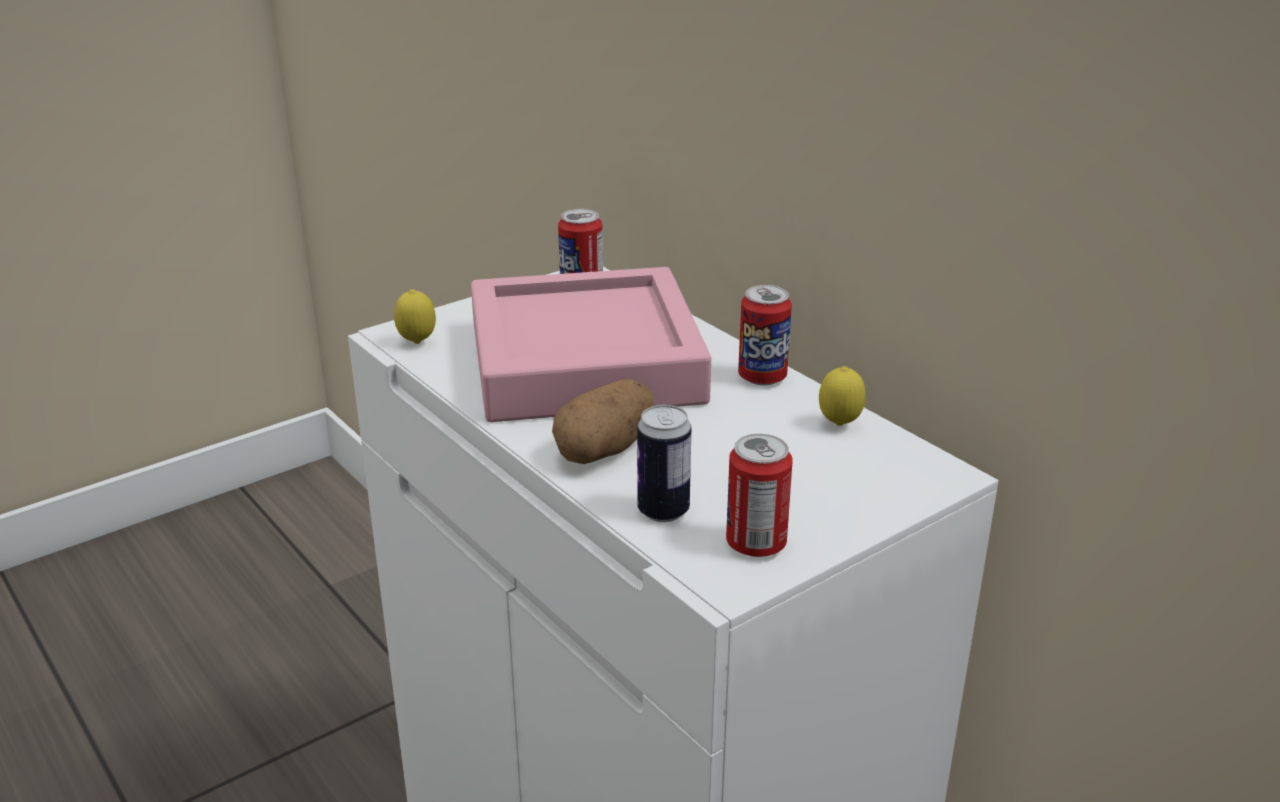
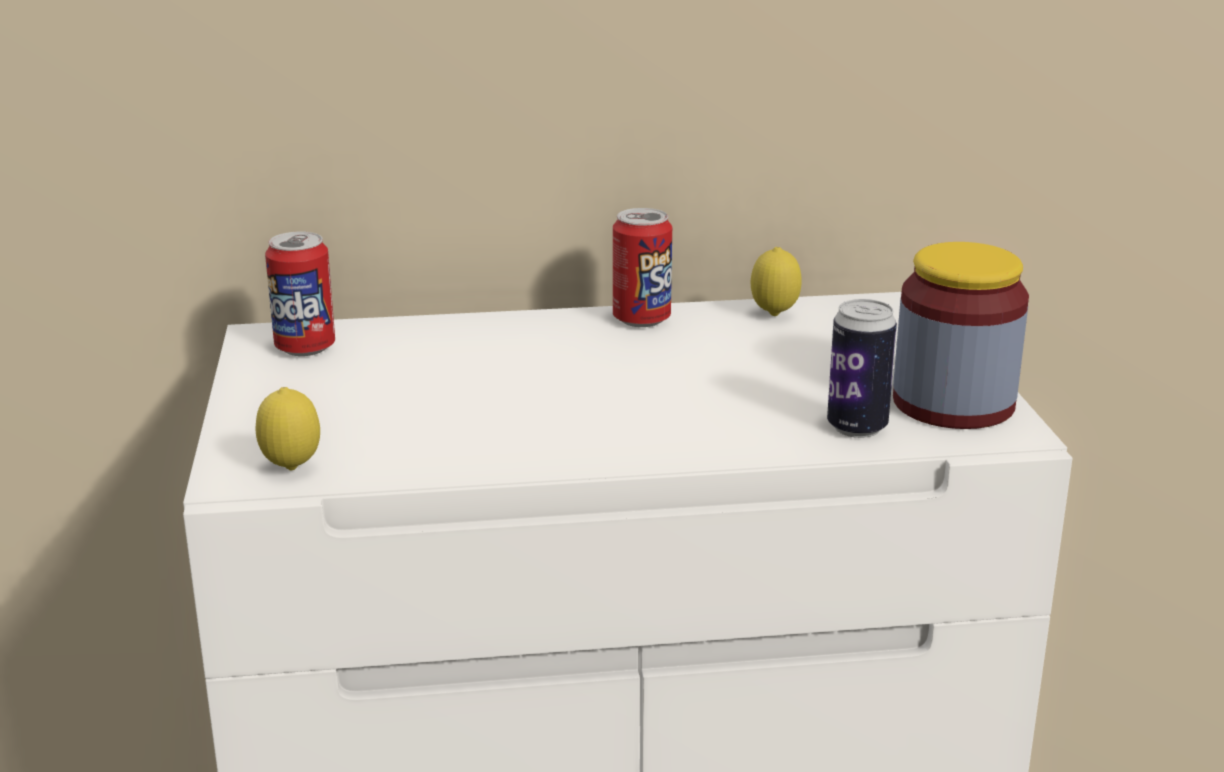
camera: 60 degrees left, 5 degrees down
pink tray [471,267,711,422] -> none
potato [552,379,654,464] -> none
can [726,434,793,557] -> jar [893,242,1029,429]

